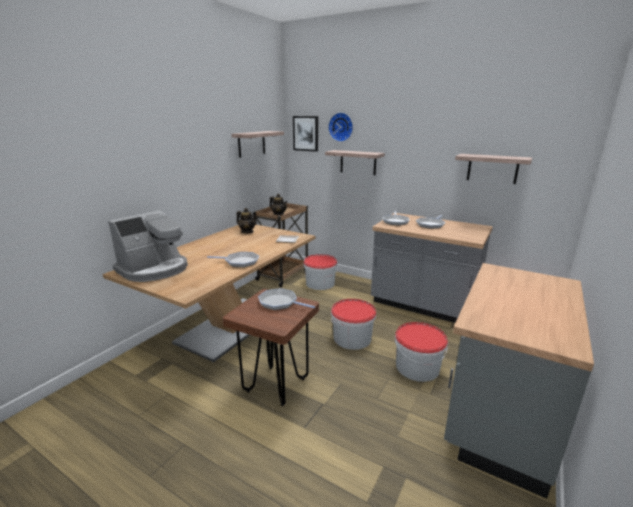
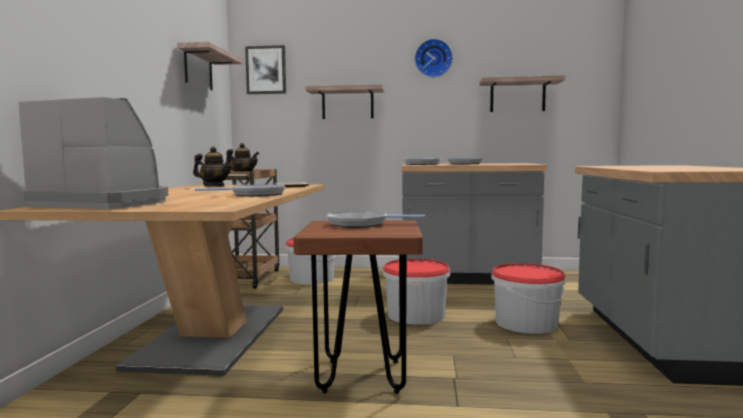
camera: 25 degrees left, 15 degrees down
coffee machine [108,210,188,282] -> coffee machine turned 90 degrees counterclockwise [19,97,168,209]
wall clock [328,112,353,142] -> wall clock moved to [415,39,453,78]

